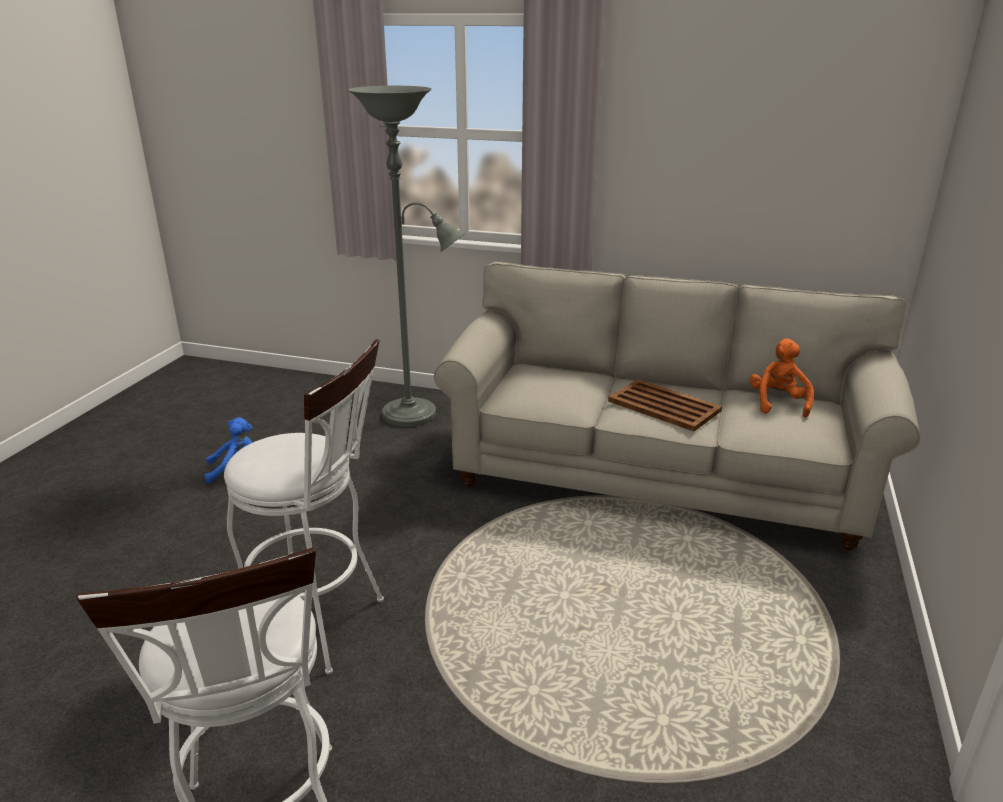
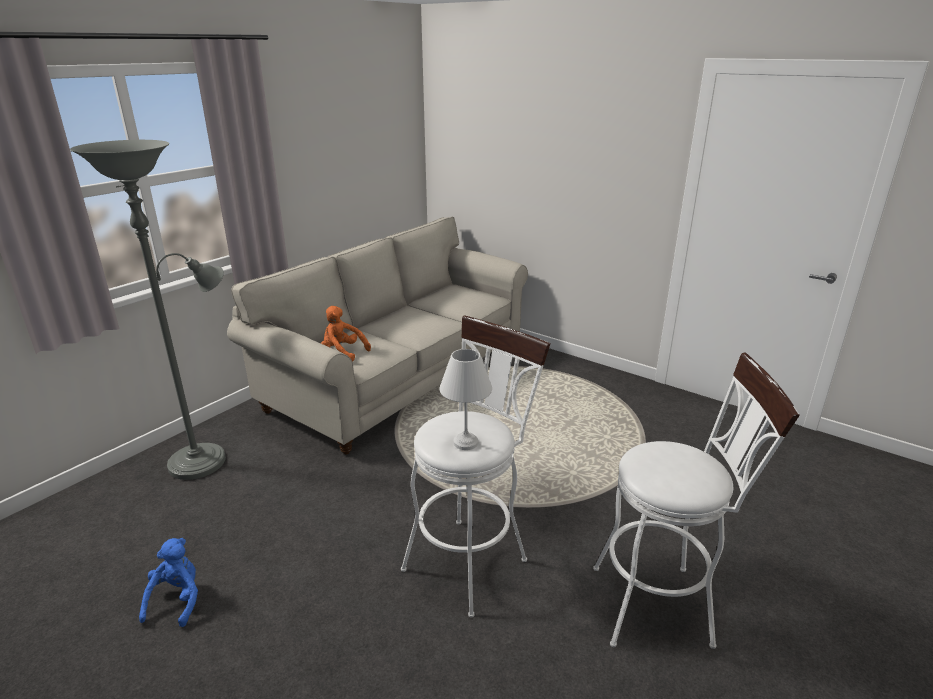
camera: 70 degrees left, 0 degrees up
brown tray [608,379,722,431] -> none
orange plush toy [750,338,814,418] -> orange plush toy moved to [321,306,371,362]
none -> white table lamp [440,349,492,450]

